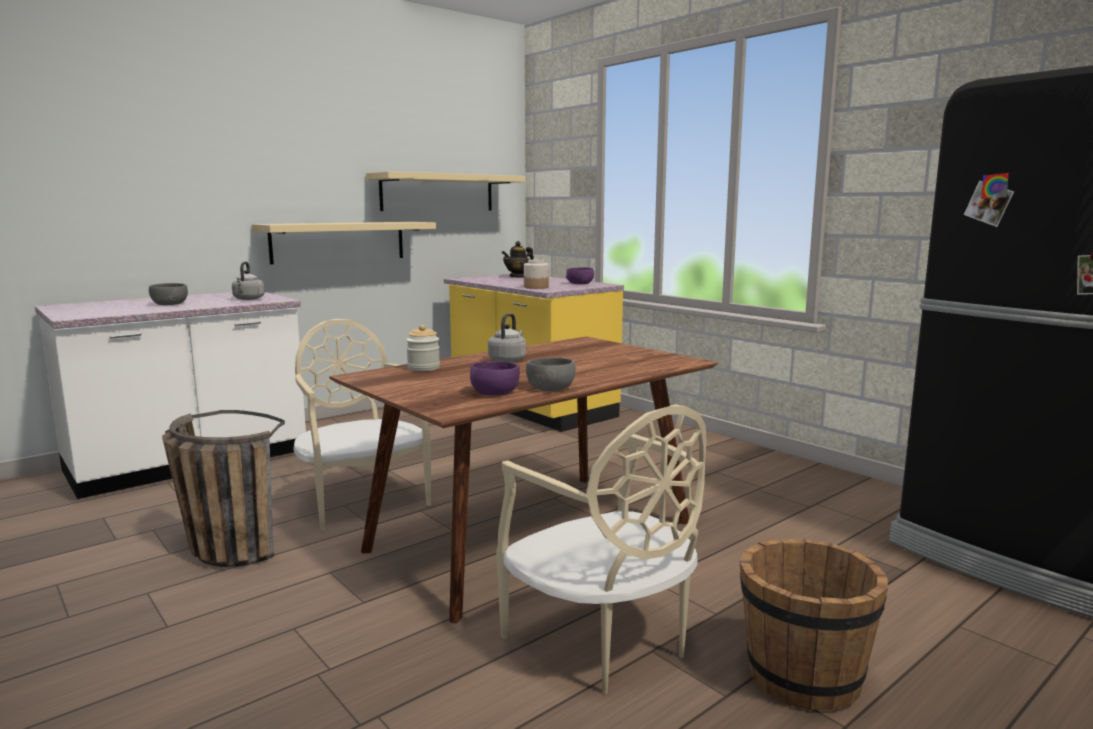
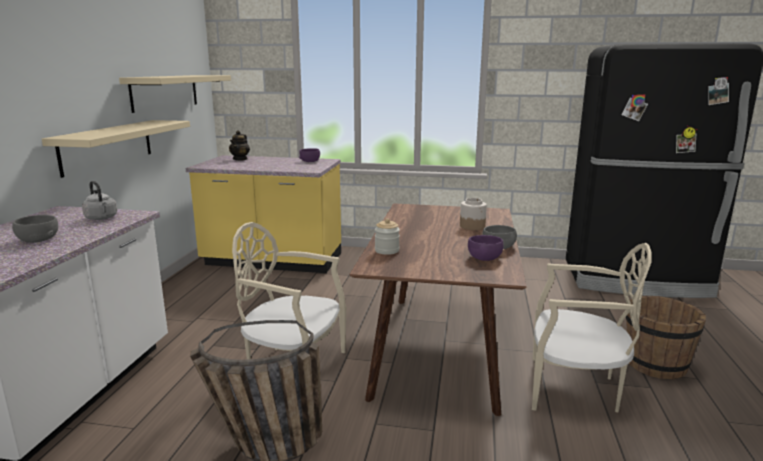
camera: 40 degrees left, 5 degrees up
grey kettle [488,313,526,362] -> none
jar [524,260,549,289] -> jar moved to [460,198,487,230]

